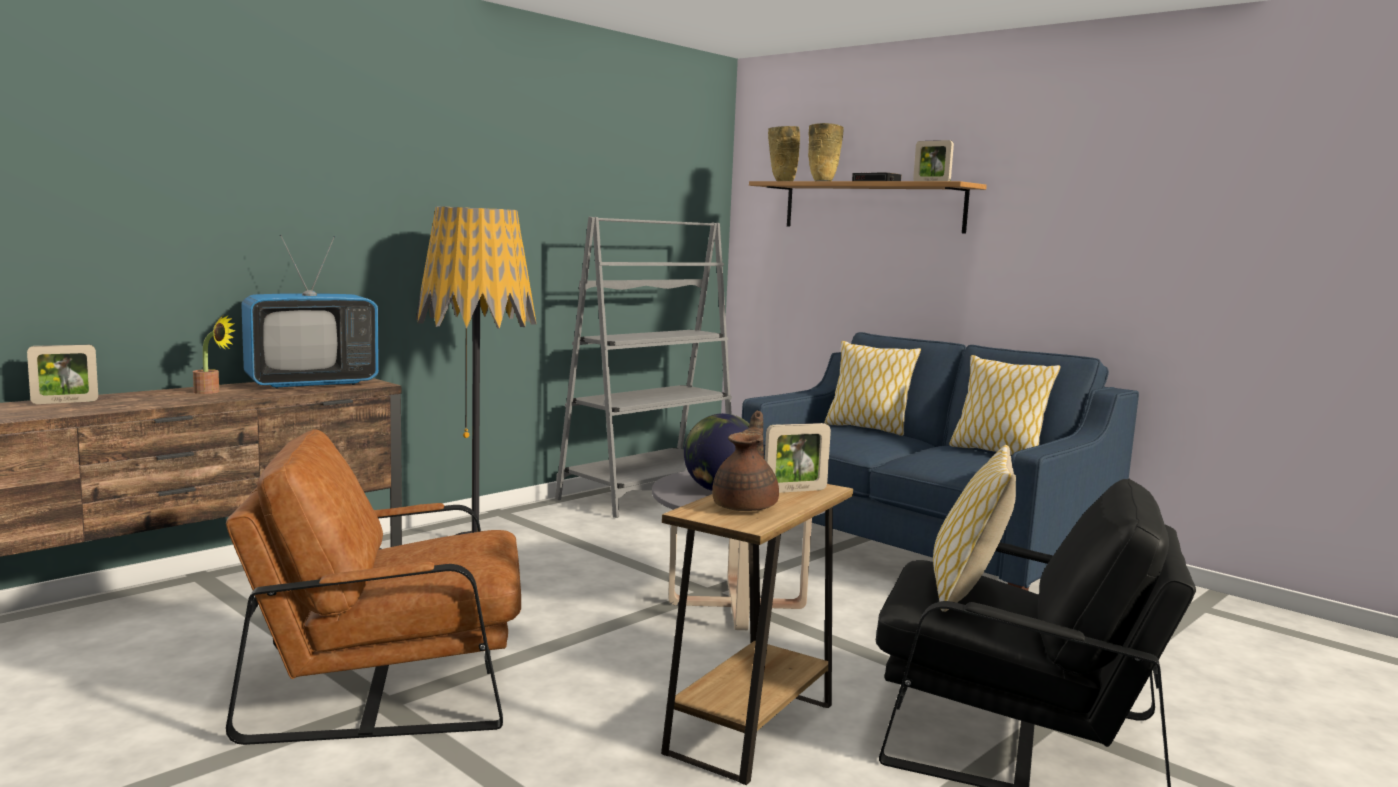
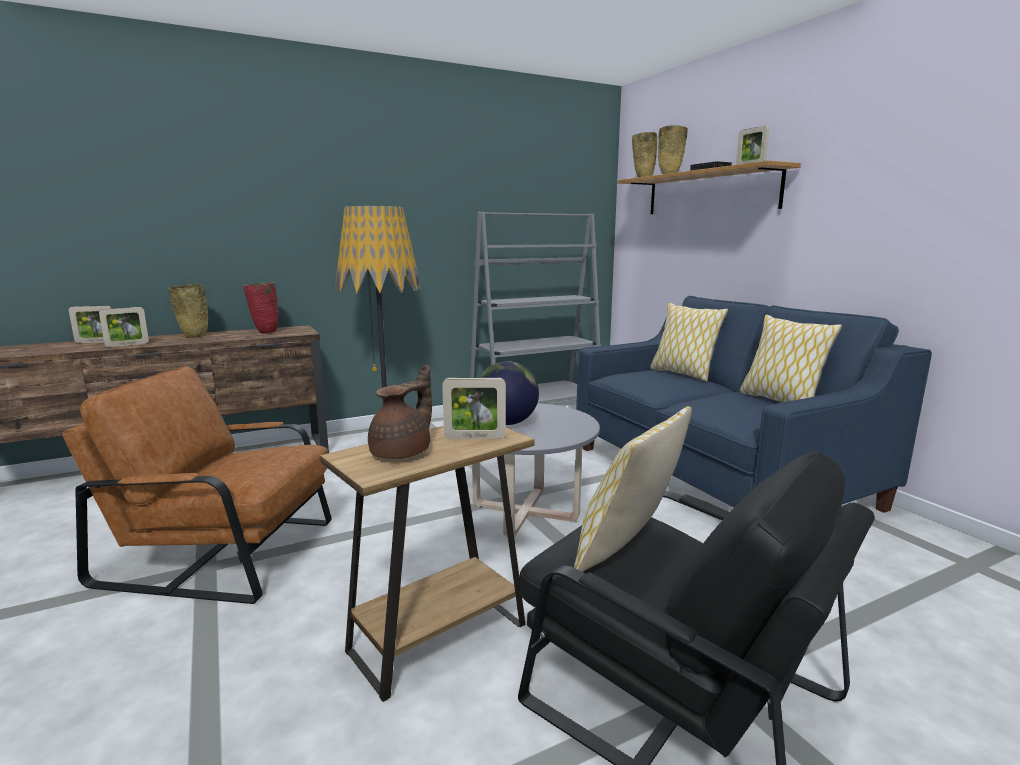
camera: 20 degrees right, 5 degrees up
potted plant [193,315,236,394] -> beige vase [168,284,208,338]
television [241,234,379,389] -> red vase [243,282,278,333]
none -> picture frame [99,307,149,347]

